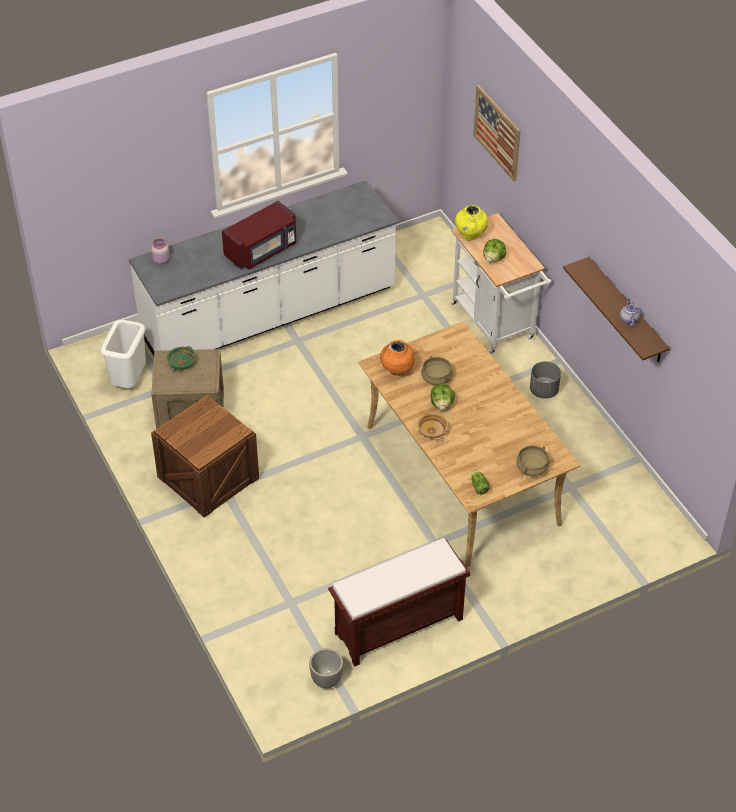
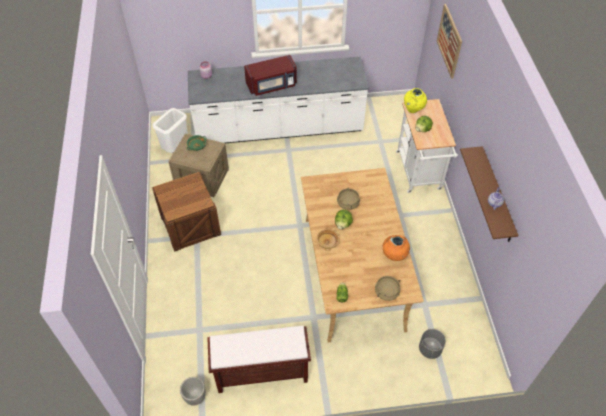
camera: 20 degrees right, 5 degrees up
orange vase [380,340,415,376] -> orange vase moved to [383,235,410,261]
grey planter [530,361,561,399] -> grey planter moved to [419,329,446,359]

